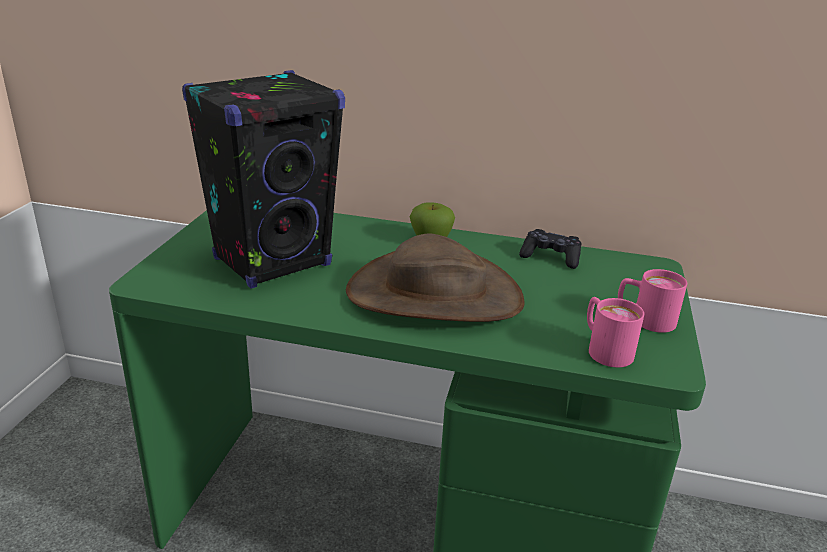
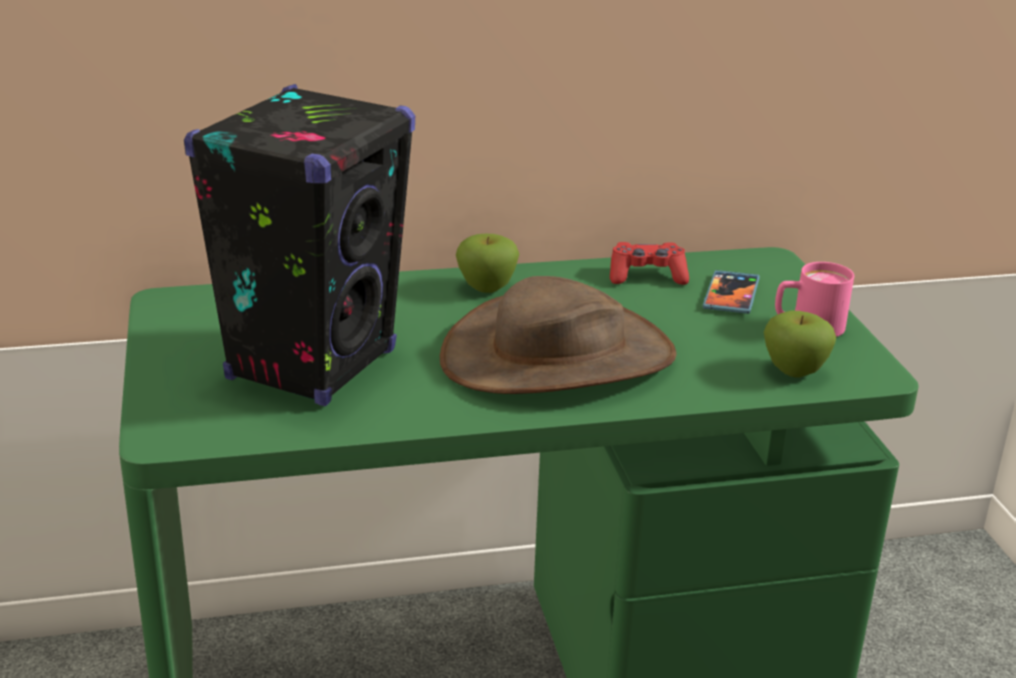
camera: 25 degrees left, 0 degrees up
black game controller [519,229,582,269] -> red game controller [610,242,689,285]
pink mug [587,297,644,367] -> apple [764,311,836,377]
none -> phone [703,270,760,314]

